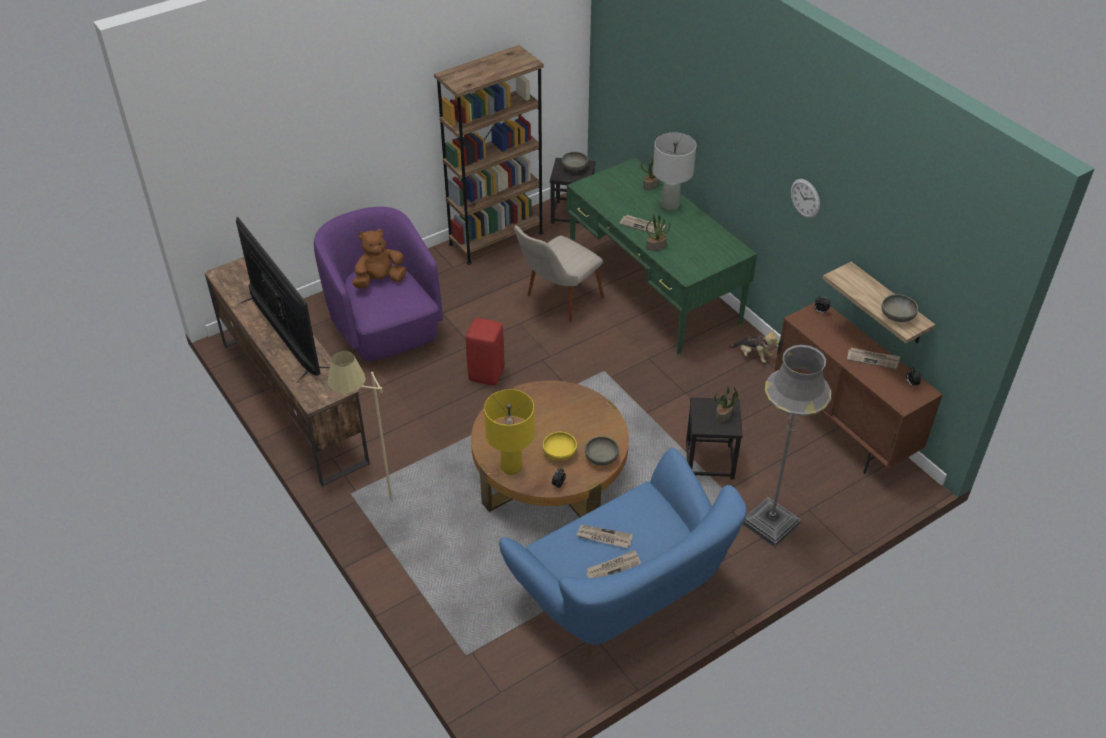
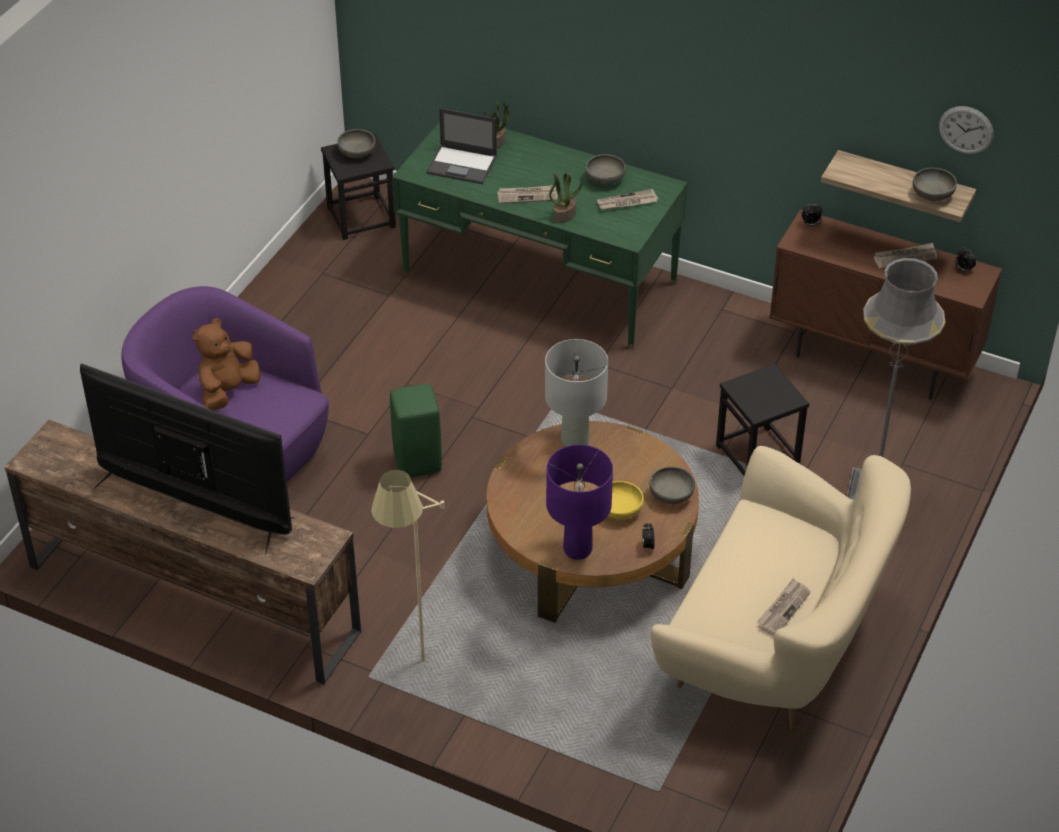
camera: 30 degrees left, 0 degrees up
brown bookcase [434,45,544,265] -> none
red stool [466,318,504,385] -> green stool [390,384,442,477]
yellow table lamp [484,389,535,475] -> purple table lamp [546,445,613,560]
blue sofa [499,448,747,659] -> beige sofa [650,446,911,730]
beige chair [514,225,604,322] -> none
newspaper [577,525,633,548] -> newspaper moved to [597,189,658,211]
grey table lamp [653,133,696,211] -> grey table lamp moved to [545,339,608,447]
potted plant [714,386,739,423] -> none
plush toy [729,329,779,363] -> none
wall clock [791,179,820,219] -> wall clock moved to [939,106,994,154]
none -> laptop [426,108,497,184]
none -> grey bowl [585,154,626,185]

